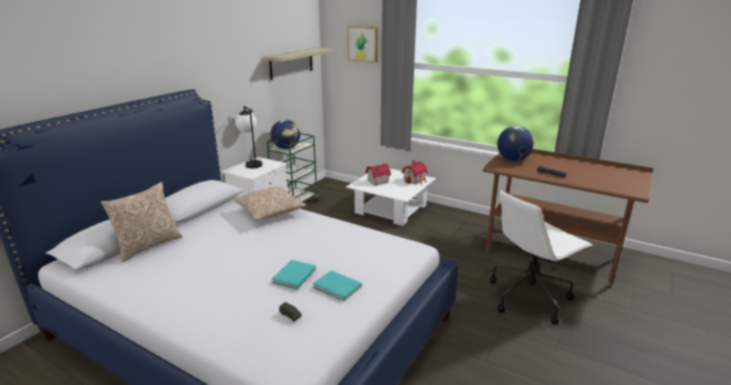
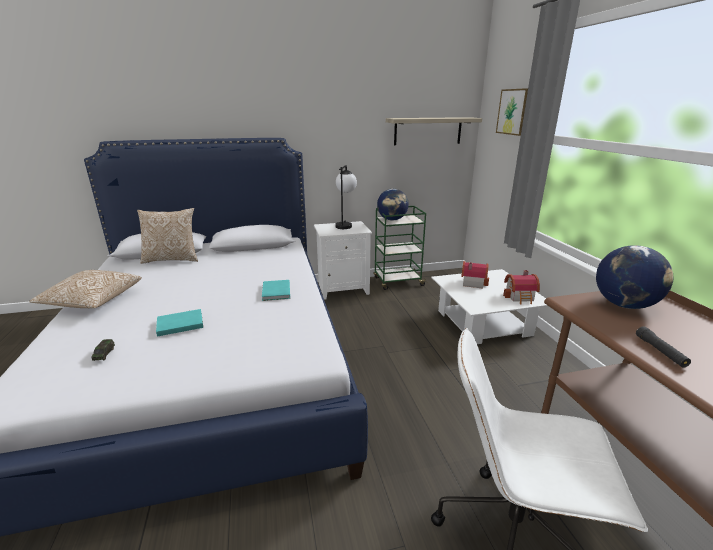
camera: 45 degrees right, 0 degrees up
pillow [235,187,307,220] -> pillow moved to [29,270,142,308]
turquoise book [313,270,362,302] -> turquoise book moved to [262,280,290,301]

